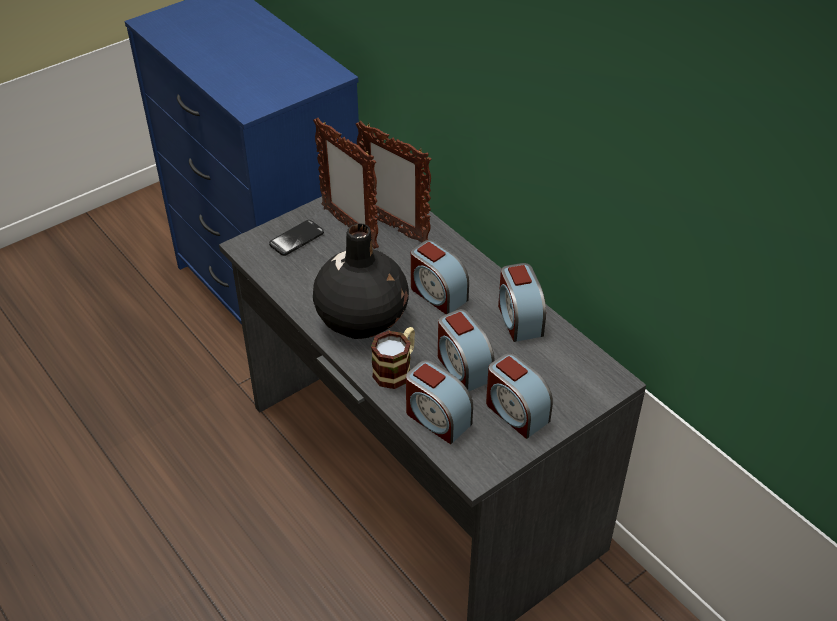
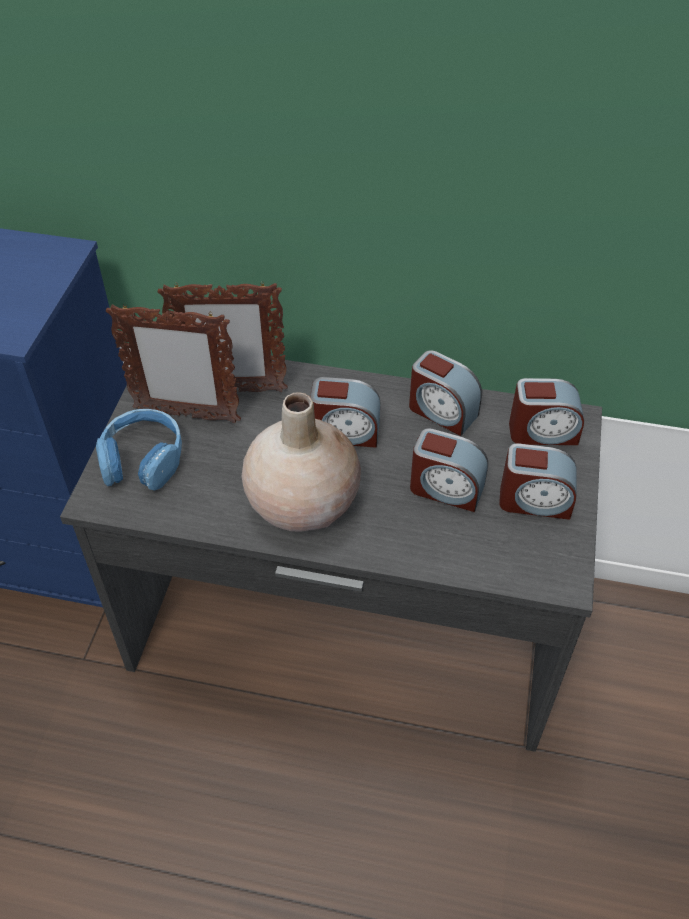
camera: 40 degrees left, 5 degrees up
phone [269,220,324,256] -> blue headphones [96,409,182,490]
black vase [313,223,409,339] -> beige vase [241,392,361,532]
mug [371,327,415,389] -> none
alarm clock [406,360,473,444] -> alarm clock moved to [509,378,584,445]

